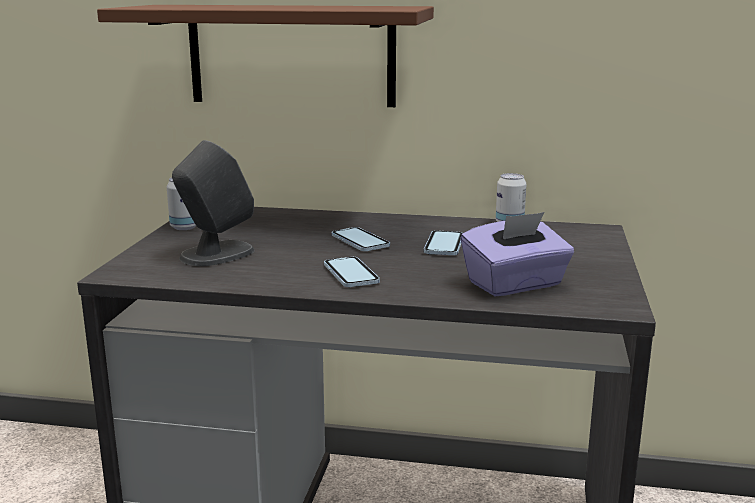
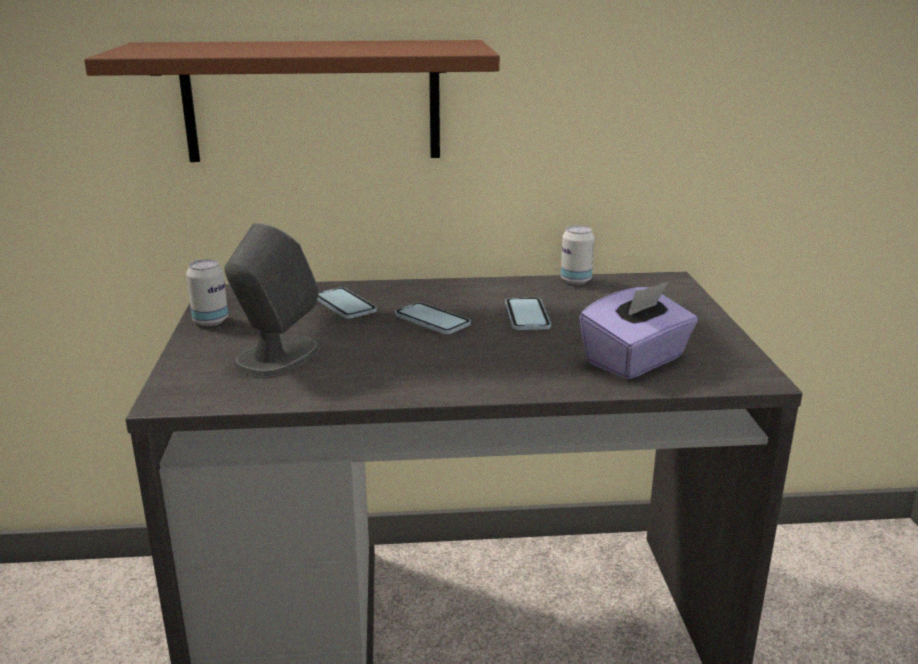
camera: 15 degrees left, 5 degrees up
phone [324,257,380,287] -> phone moved to [317,287,377,319]

